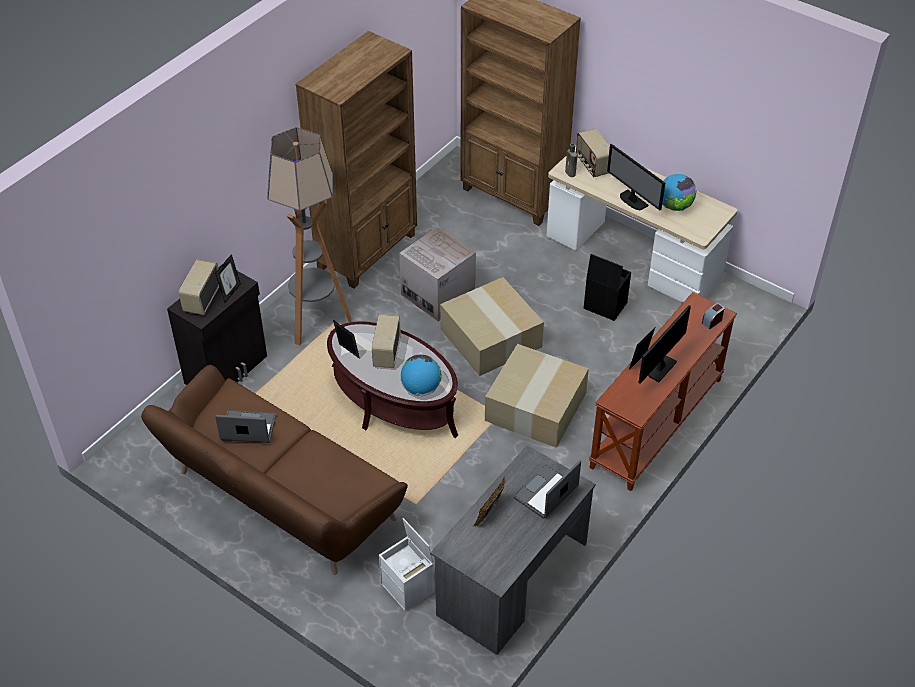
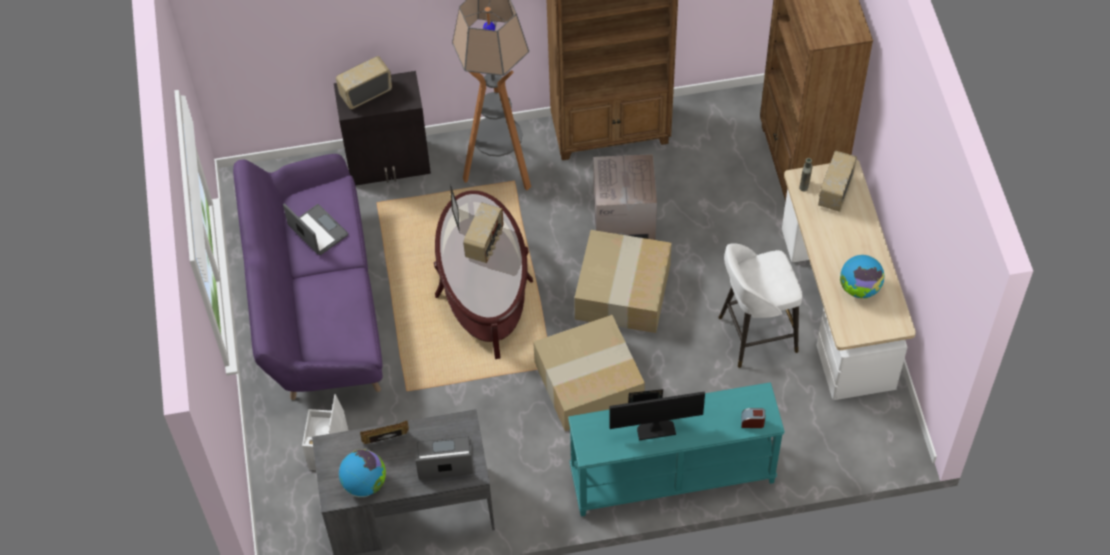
camera: 45 degrees right, 10 degrees up
brown sofa [141,365,408,575] -> purple sofa [233,154,383,400]
picture frame [215,254,241,303] -> none
radio [372,314,401,368] -> radio turned 150 degrees clockwise [463,202,503,263]
globe [400,354,442,396] -> globe moved to [339,449,386,497]
black storage box [584,254,631,321] -> white stool [718,243,802,368]
brown console table [589,292,737,491] -> turquoise console table [568,382,785,516]
monitor [607,144,665,210] -> none

